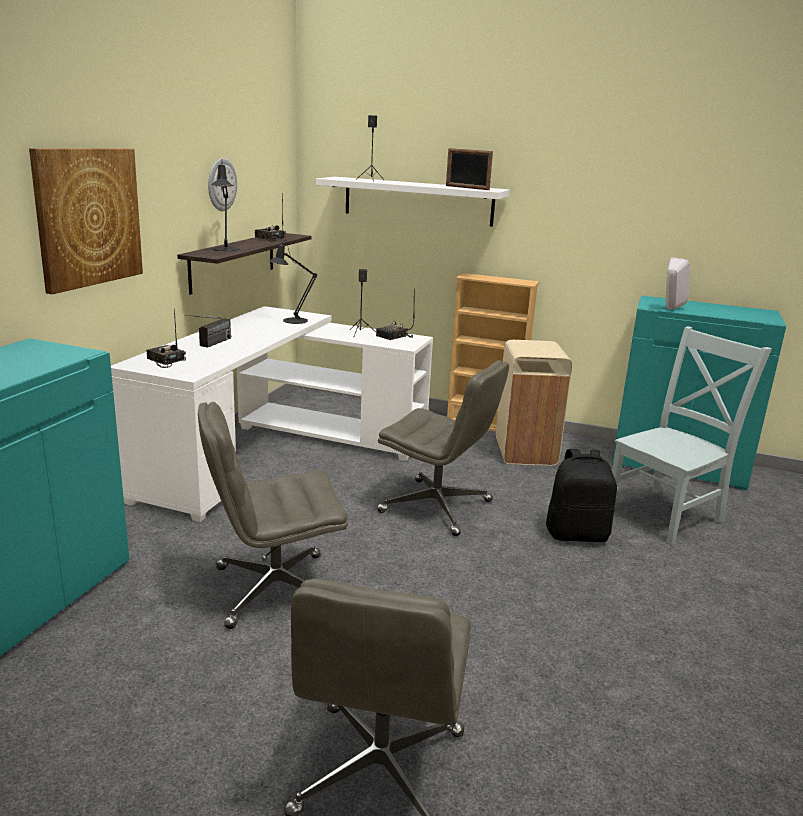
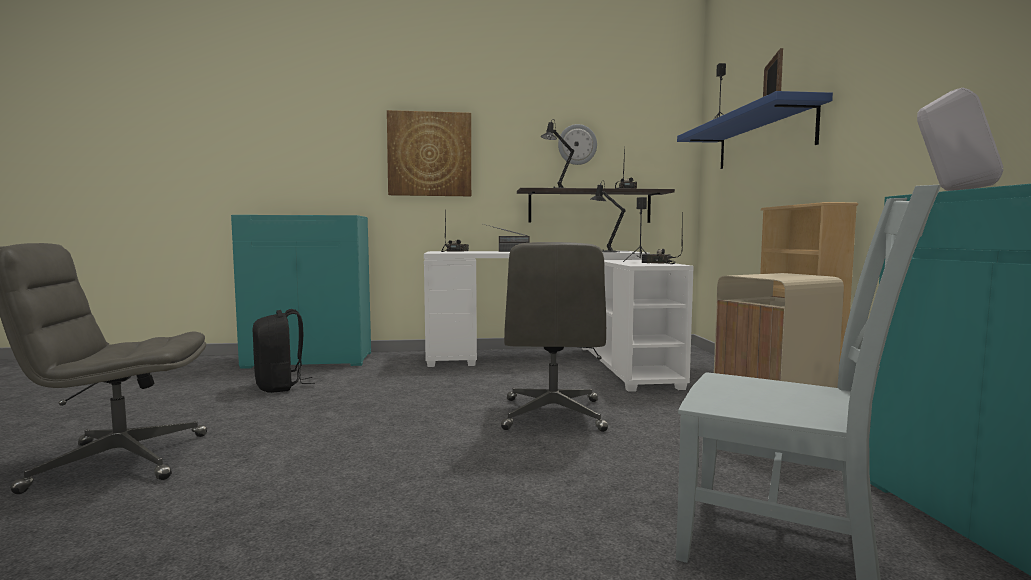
camera: 65 degrees right, 15 degrees down
grey office chair [198,402,348,629] -> none
white shelf [316,177,510,227] -> blue shelf [677,91,833,169]
black backpack [546,449,617,542] -> black backpack moved to [253,309,315,393]

